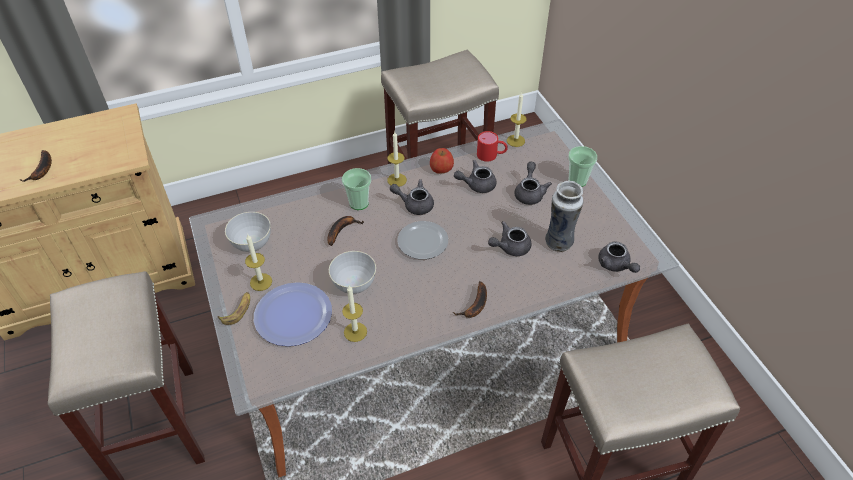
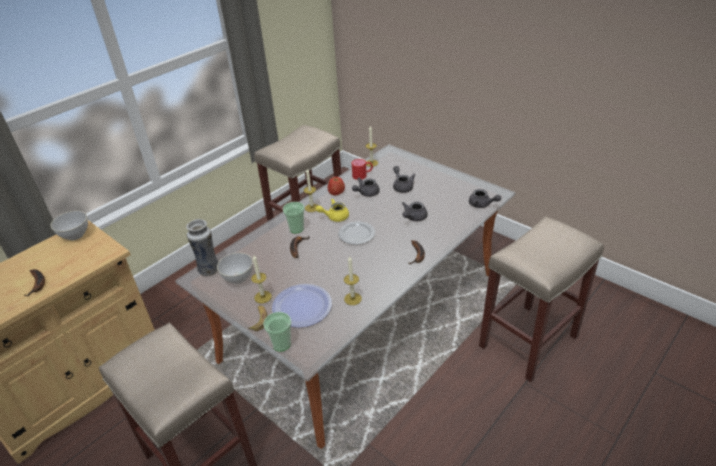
camera: 25 degrees left, 10 degrees down
grey bowl [329,251,376,294] -> grey bowl moved to [51,211,88,240]
grey teapot [390,180,434,215] -> yellow teapot [316,199,349,222]
vase [545,181,583,252] -> vase moved to [186,219,218,276]
cup [568,146,597,187] -> cup moved to [263,312,292,352]

